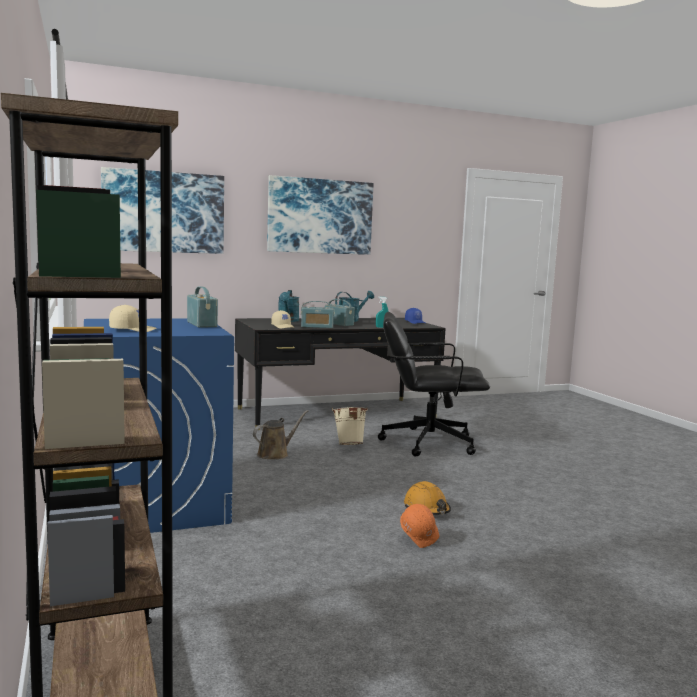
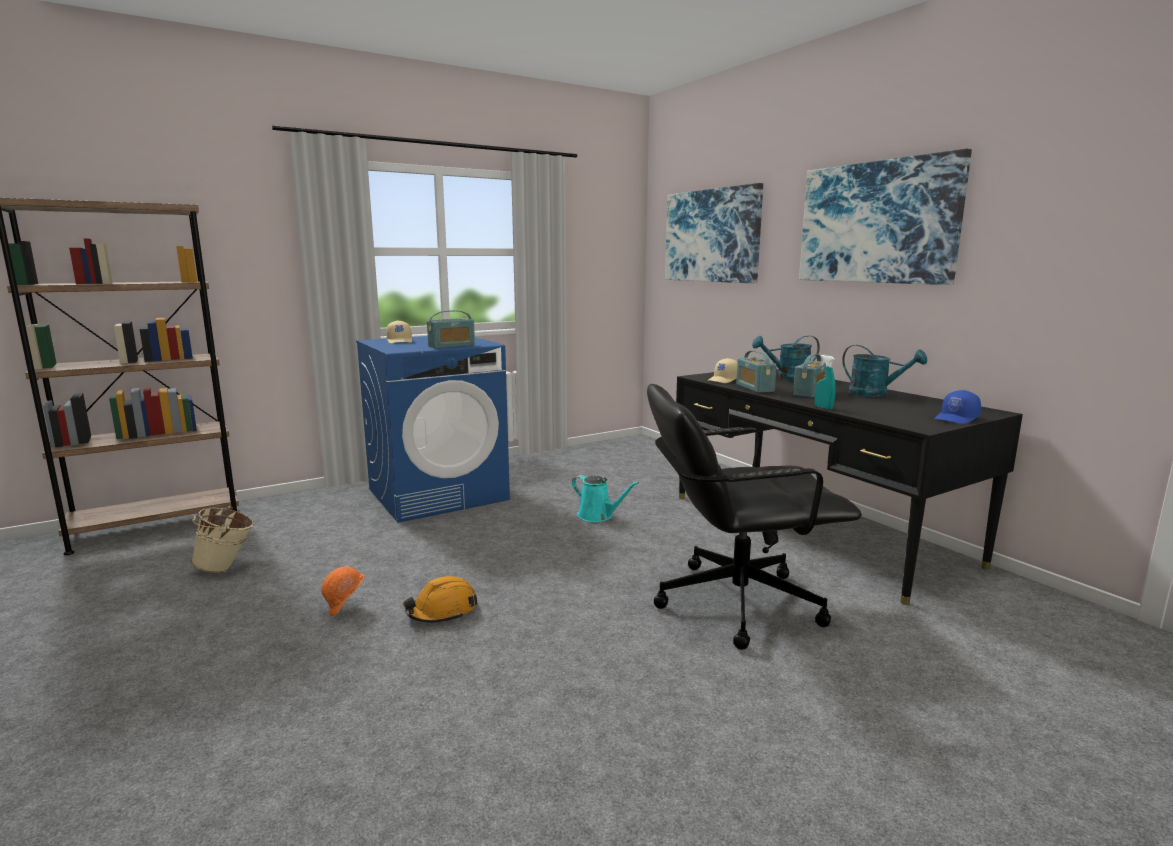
camera: 80 degrees right, 5 degrees up
brown watering can [253,410,308,459] -> turquoise watering can [572,475,639,522]
beige bucket [332,407,368,445] -> beige bucket moved to [191,506,254,573]
black office chair [378,312,490,457] -> black office chair turned 90 degrees counterclockwise [647,384,862,650]

